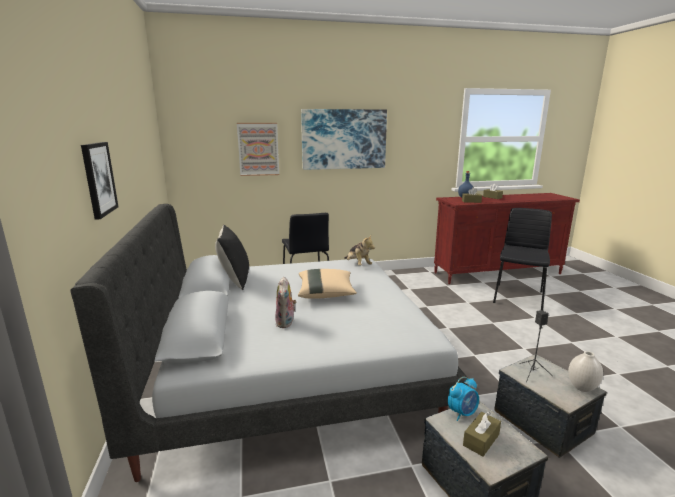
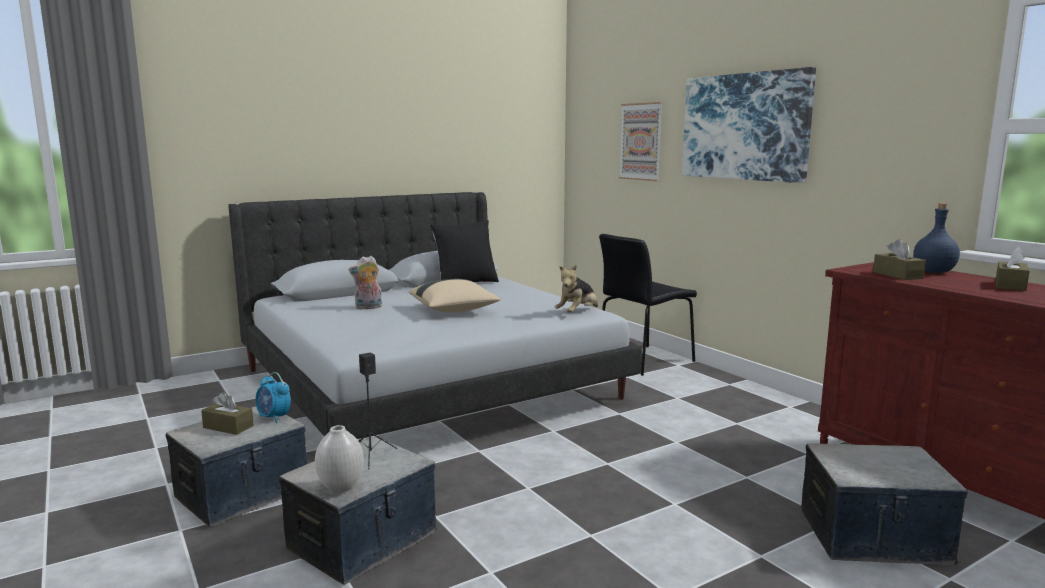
camera: 70 degrees right, 5 degrees down
picture [81,142,118,220] -> none
black chair [493,208,552,310] -> storage box [801,443,968,565]

